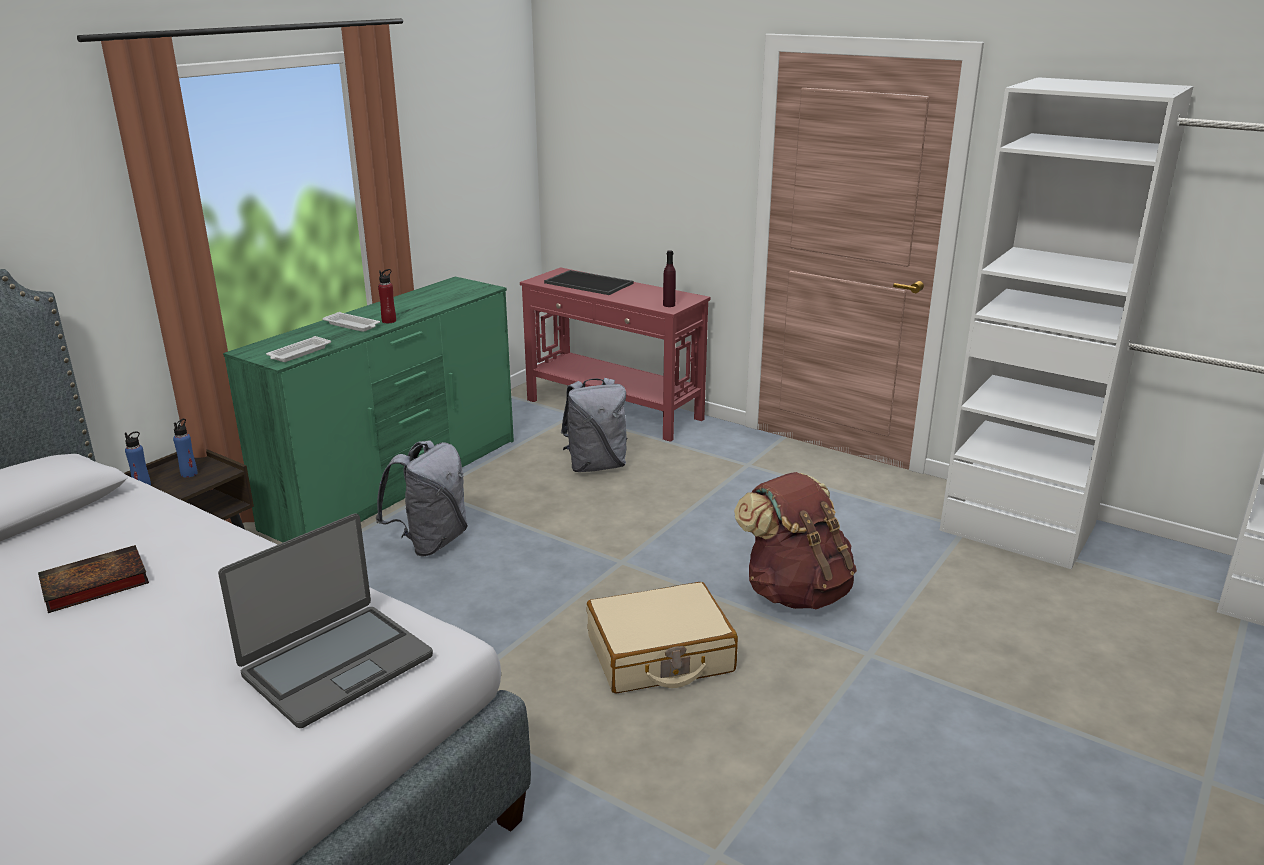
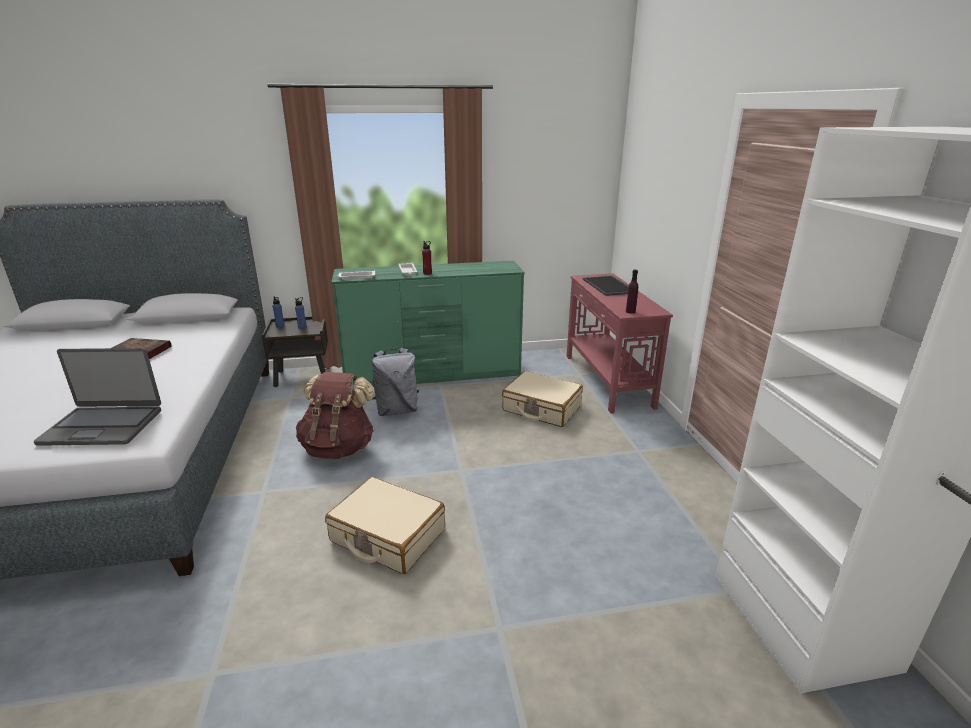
camera: 45 degrees right, 0 degrees up
grey backpack [561,378,627,472] -> beige suitcase [502,371,583,427]
brown backpack [734,472,857,609] -> brown backpack moved to [296,372,374,459]

